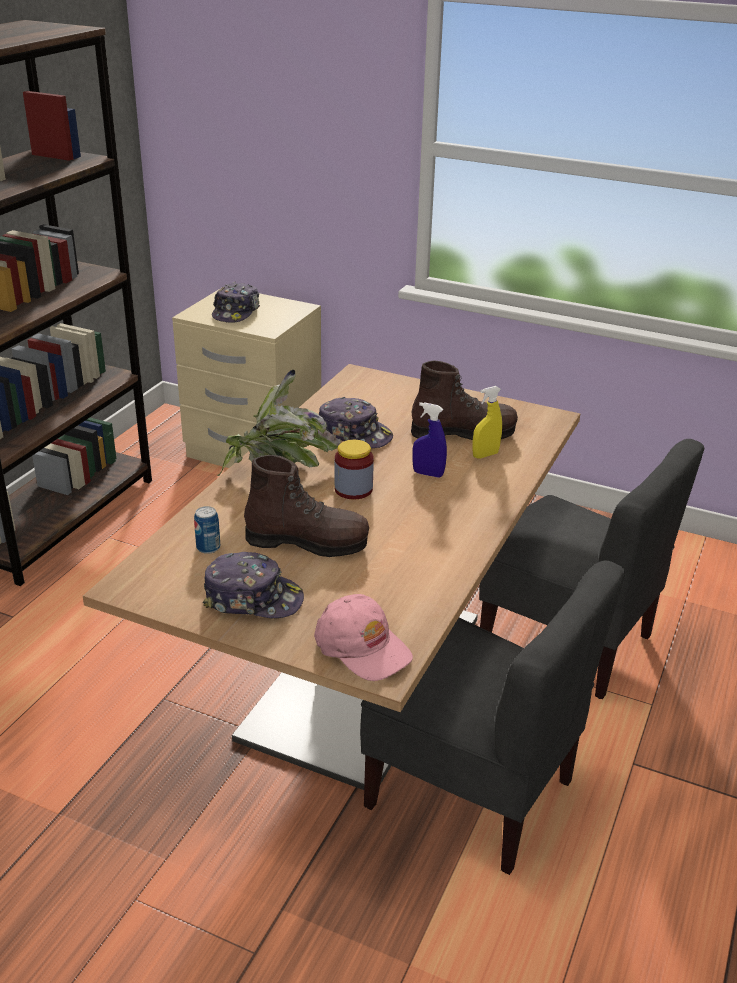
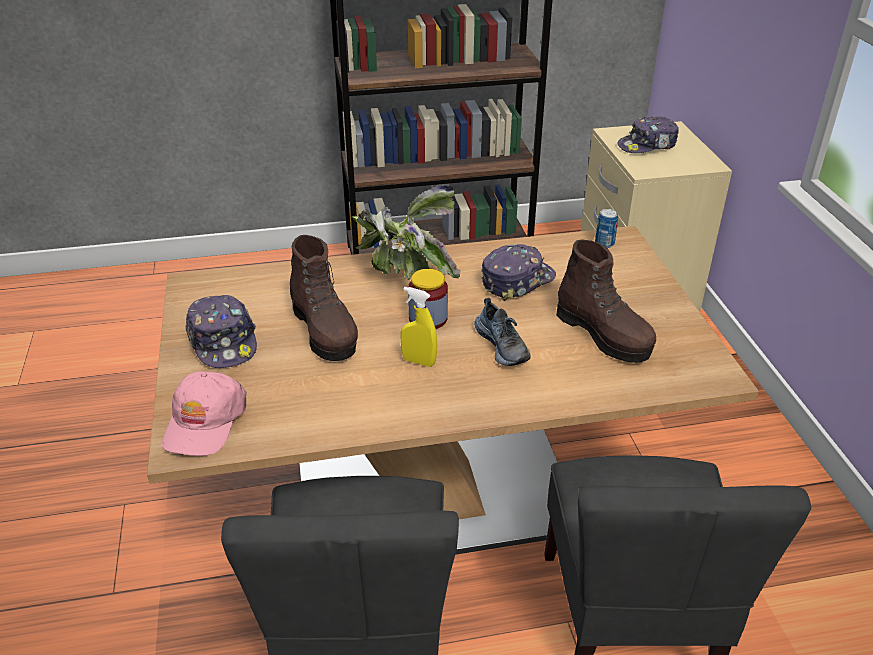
camera: 55 degrees right, 5 degrees up
can [194,506,220,554] -> can moved to [595,209,618,248]
cap [319,397,393,448] -> cap turned 120 degrees counterclockwise [481,244,556,301]
blue spray bottle [412,402,447,477] -> shoe [474,298,531,366]
yellow spray bottle [473,386,502,459] -> yellow spray bottle moved to [400,287,437,367]

